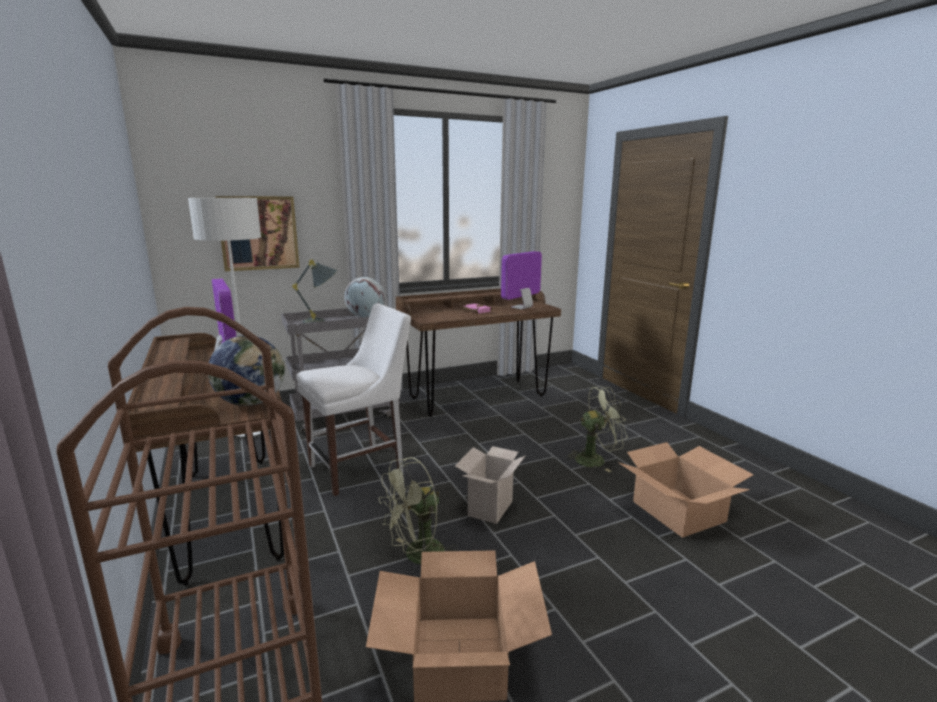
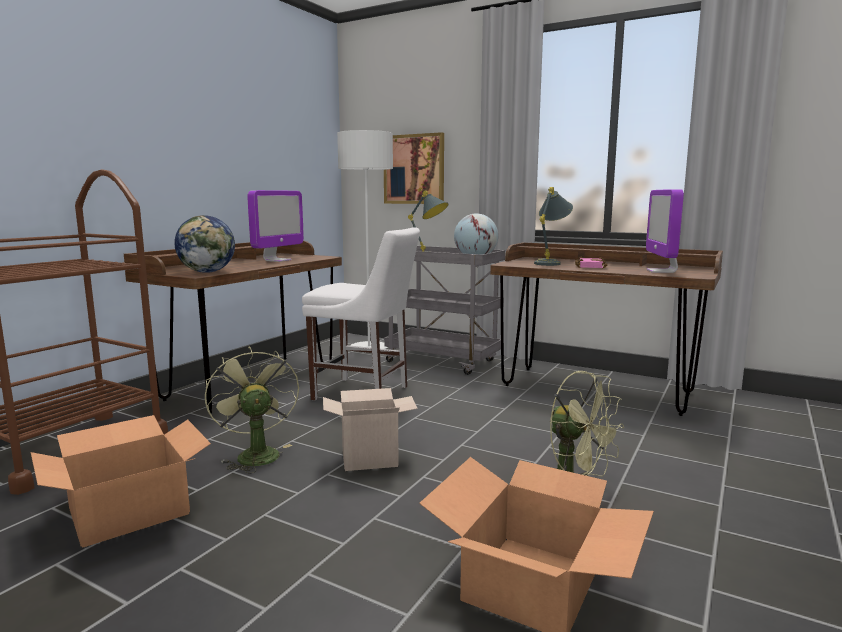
camera: 55 degrees right, 5 degrees down
green fan [379,457,458,564] -> green fan turned 45 degrees clockwise [205,346,299,473]
monitor [501,251,542,309] -> monitor turned 90 degrees counterclockwise [646,189,684,273]
none -> grey table lamp [534,187,573,266]

